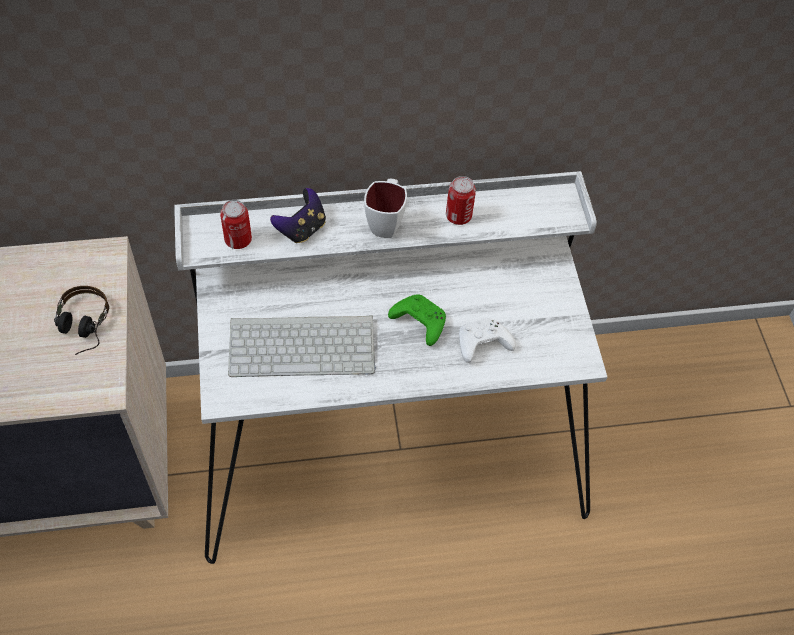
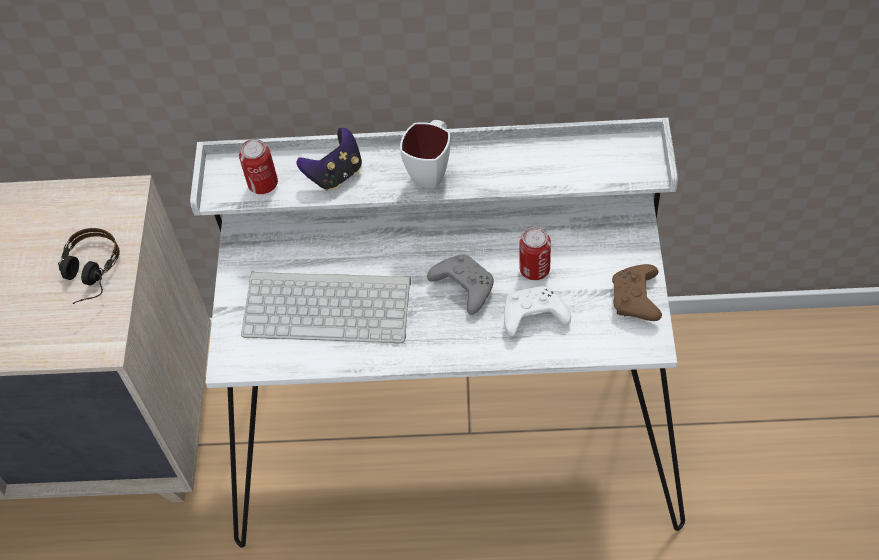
camera: 15 degrees right, 0 degrees up
green game controller [388,294,446,346] -> grey game controller [427,255,494,315]
can [446,176,476,225] -> can moved to [519,227,551,280]
none -> brown game controller [612,264,662,321]

